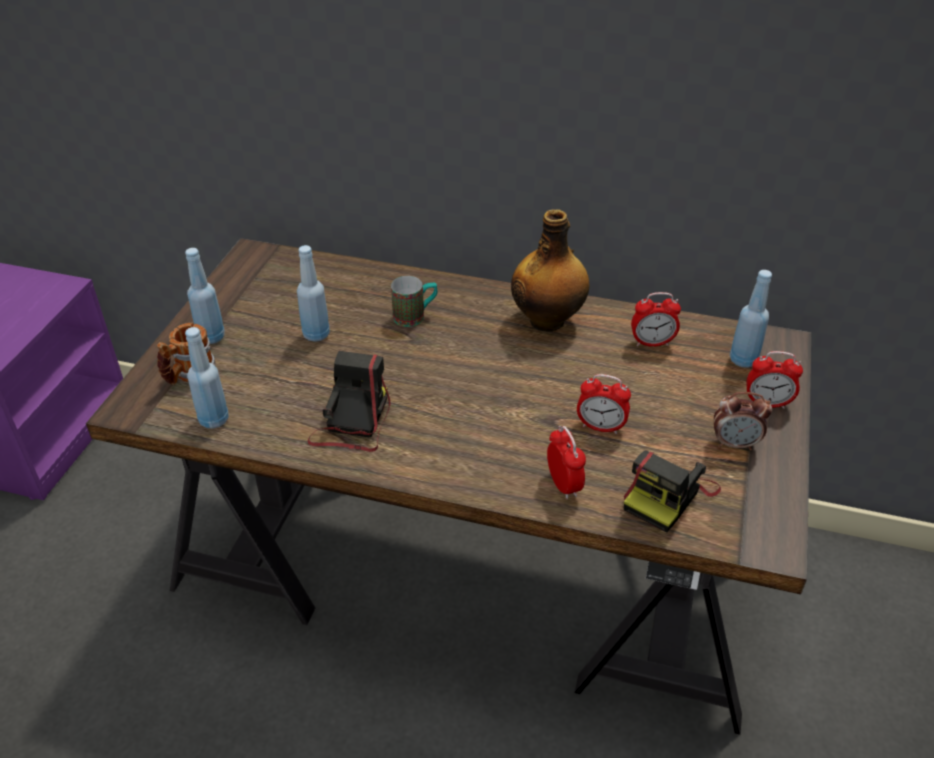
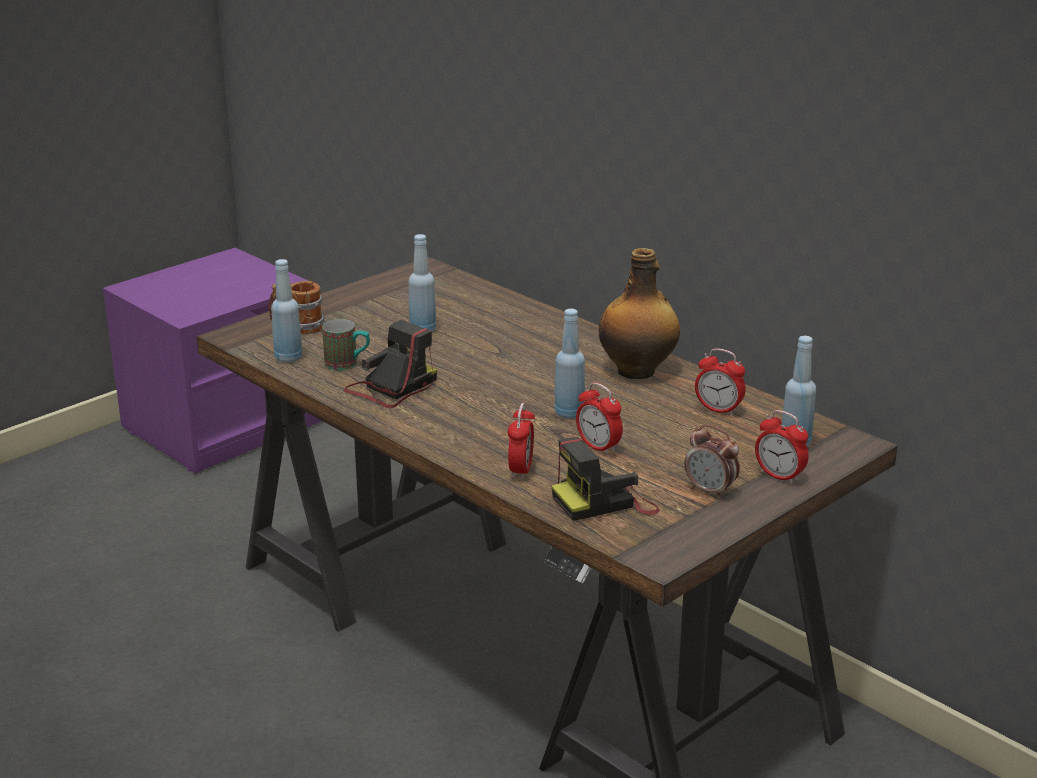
camera: 30 degrees right, 15 degrees down
blue bottle [185,248,225,344] -> blue bottle moved to [554,309,585,419]
mug [391,276,437,327] -> mug moved to [322,319,370,371]

